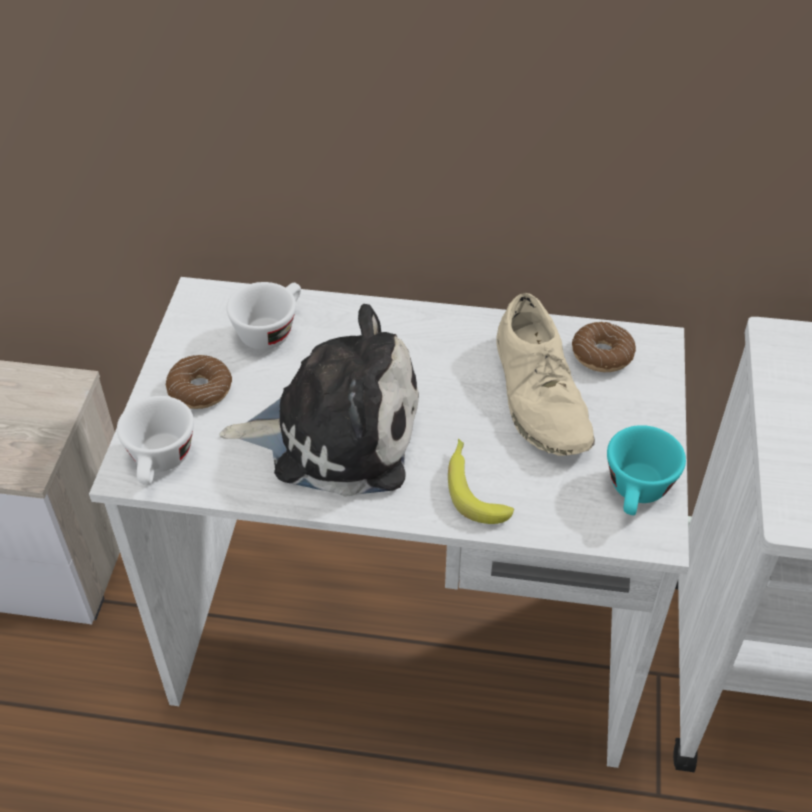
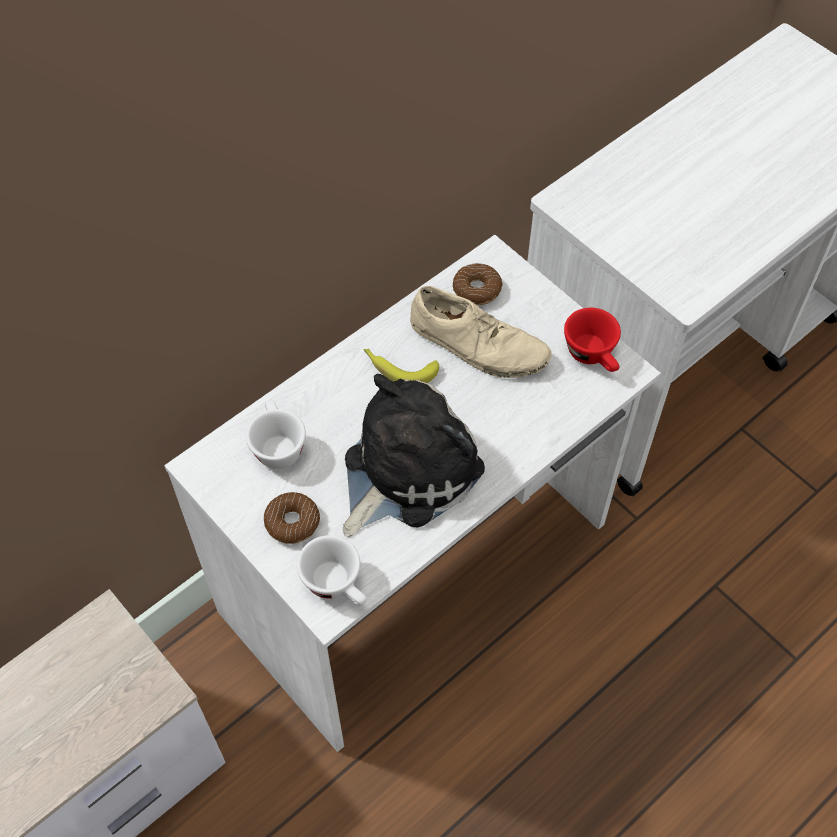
camera: 50 degrees left, 10 degrees up
banana [448,439,514,524] -> banana moved to [363,349,439,383]
turquoise cup [607,425,686,515] -> red cup [564,308,621,372]

